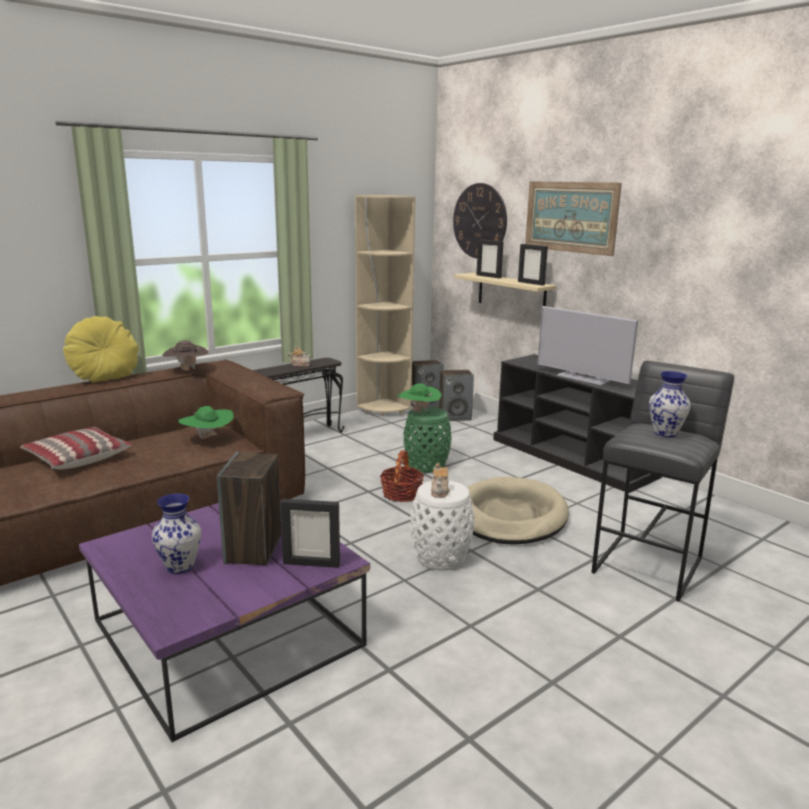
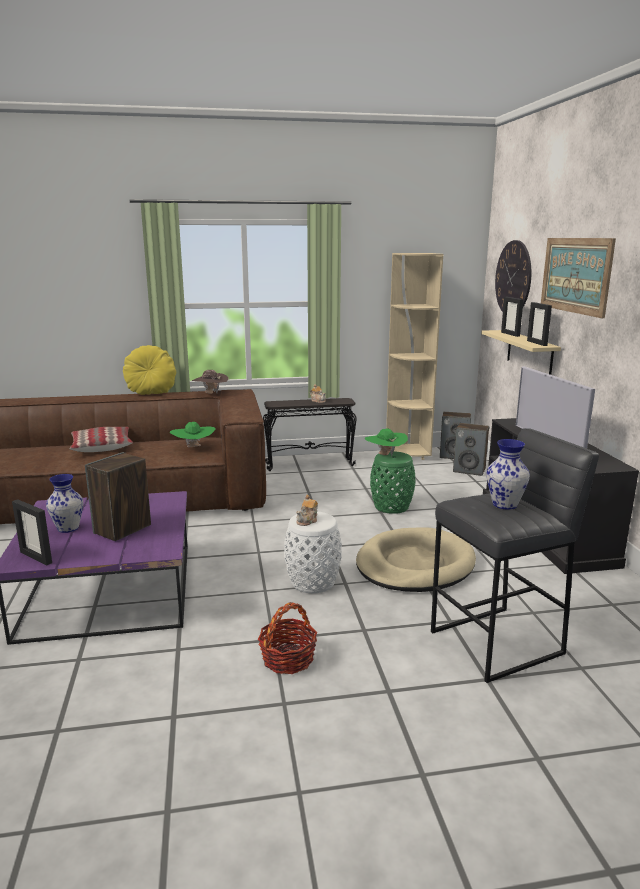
camera: 30 degrees right, 0 degrees up
picture frame [280,499,340,568] -> picture frame moved to [12,499,52,565]
basket [380,450,424,502] -> basket moved to [258,602,317,674]

